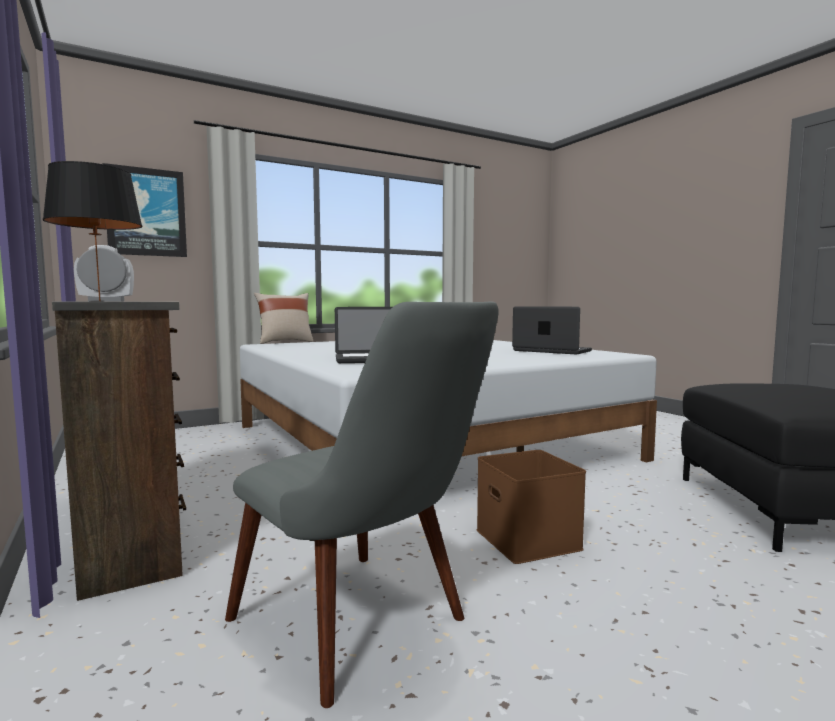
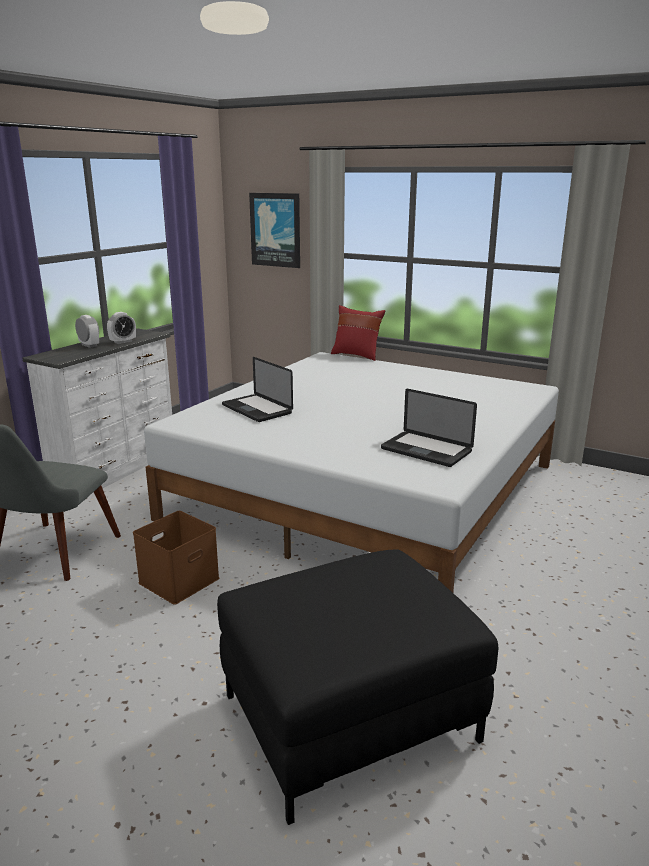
camera: 60 degrees right, 15 degrees up
black table lamp [42,161,143,301] -> none
brown dresser [52,302,186,601] -> white dresser [23,328,172,493]
beige pillow [254,293,314,344] -> red pillow [331,305,385,361]
laptop [512,306,592,355] -> laptop turned 120 degrees clockwise [381,389,477,467]
none -> alarm clock [107,312,136,344]

